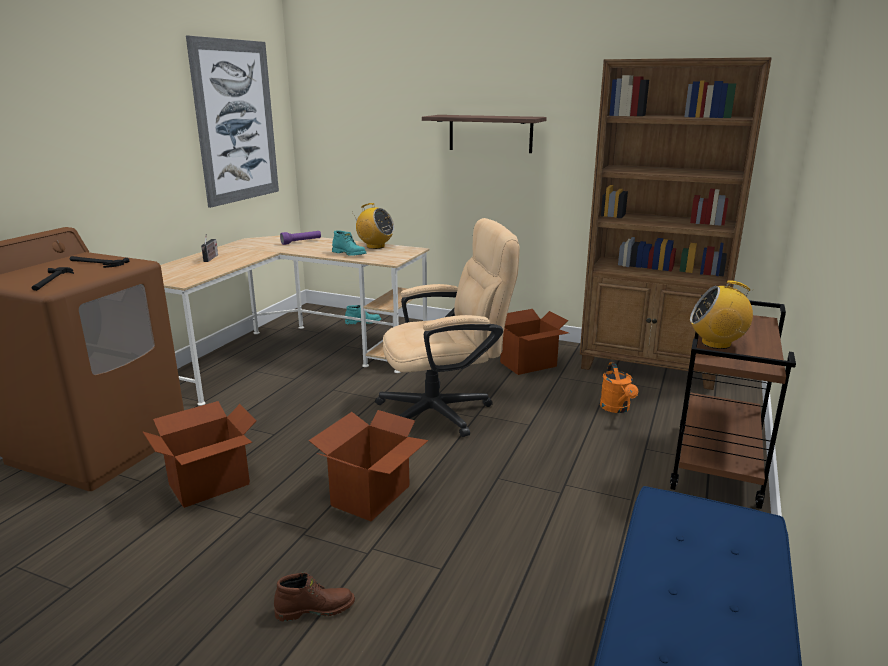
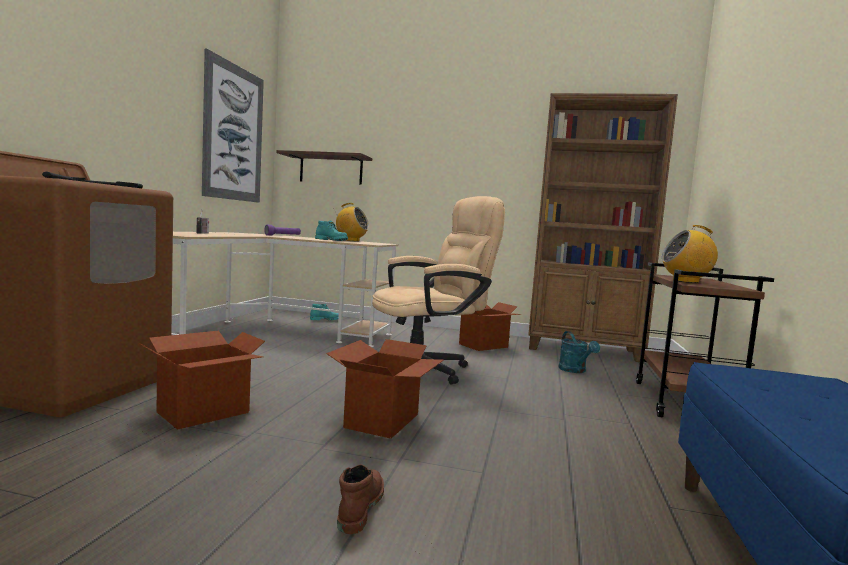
camera: 10 degrees left, 15 degrees down
brown boot [274,572,355,621] -> brown boot turned 60 degrees counterclockwise [337,464,384,534]
shelf [422,115,547,153] -> shelf moved to [277,150,372,185]
orange watering can [600,362,638,413] -> turquoise watering can [559,331,600,373]

